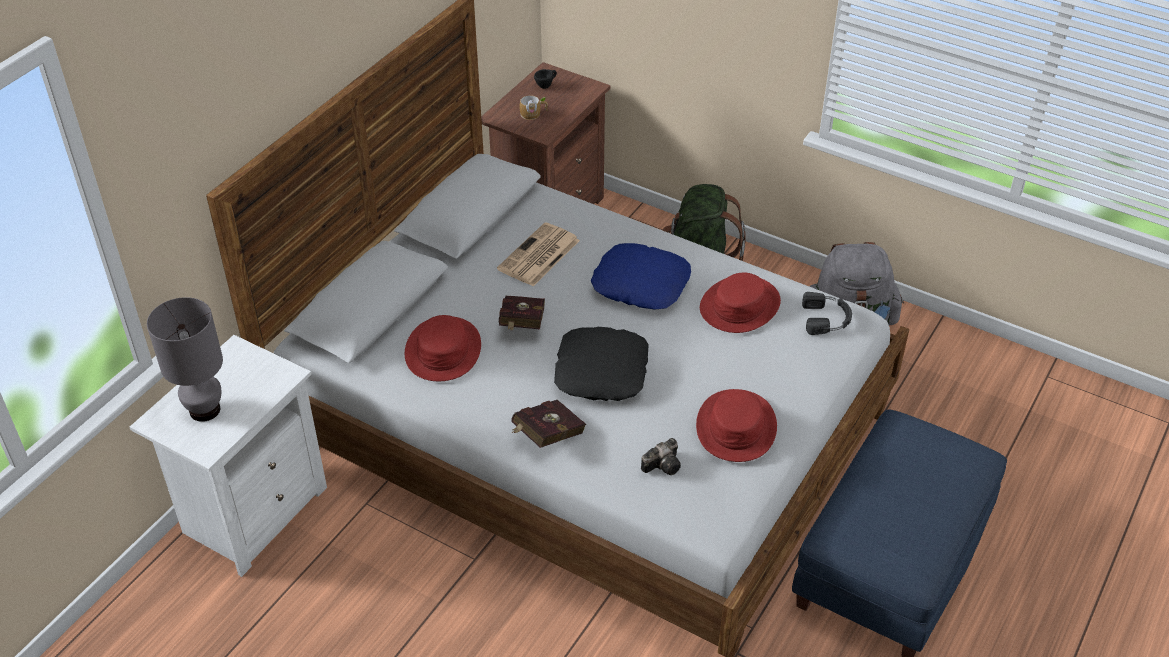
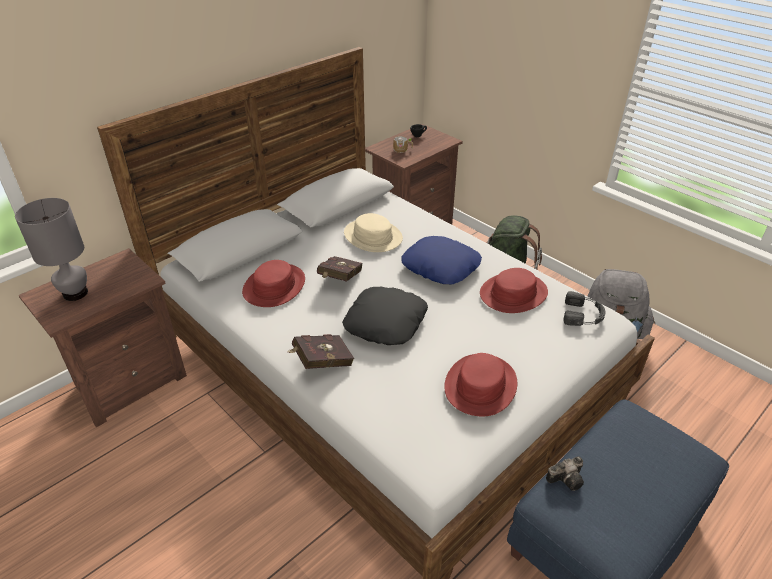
camera: 15 degrees right, 5 degrees down
white nightstand [130,335,327,577] -> brown nightstand [18,248,187,427]
newspaper [497,222,580,286] -> beige hat [344,213,403,252]
camera [641,438,681,475] -> camera moved to [546,456,584,491]

